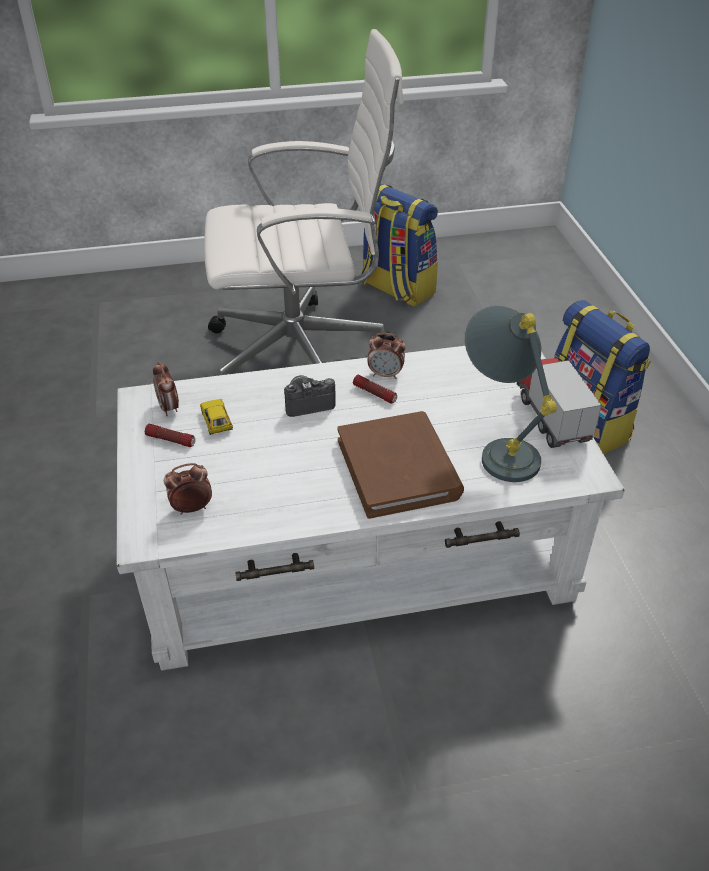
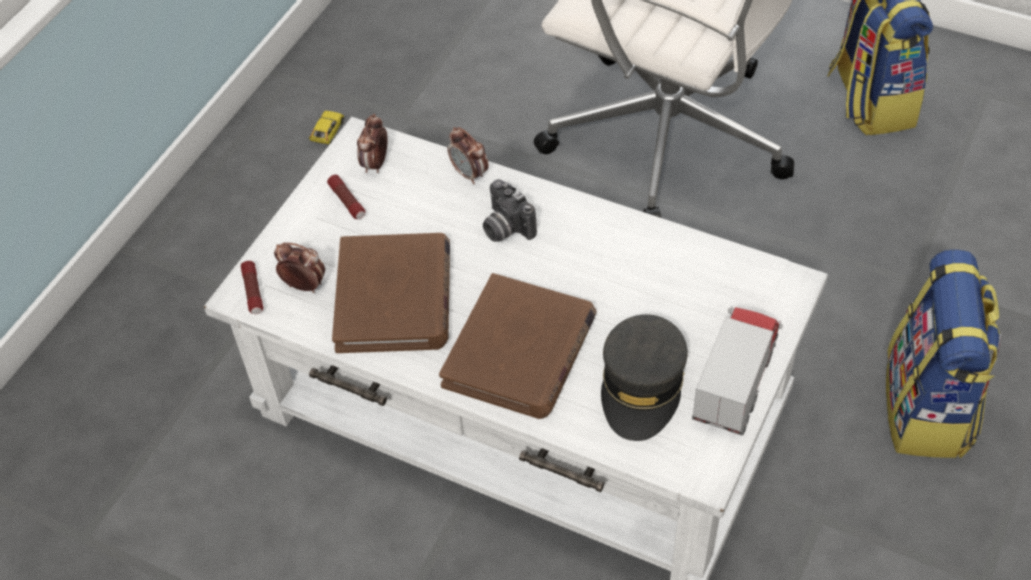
camera: 40 degrees right, 10 degrees up
toy car [200,399,233,435] -> toy car moved to [309,111,344,145]
camera [284,375,336,417] -> camera turned 150 degrees counterclockwise [483,179,537,242]
flashlight [353,375,397,404] -> flashlight moved to [241,261,263,314]
alarm clock [367,333,406,379] -> alarm clock moved to [448,127,488,184]
grey table lamp [465,306,557,482] -> grey cap [601,314,688,441]
none -> brown book [332,233,450,353]

